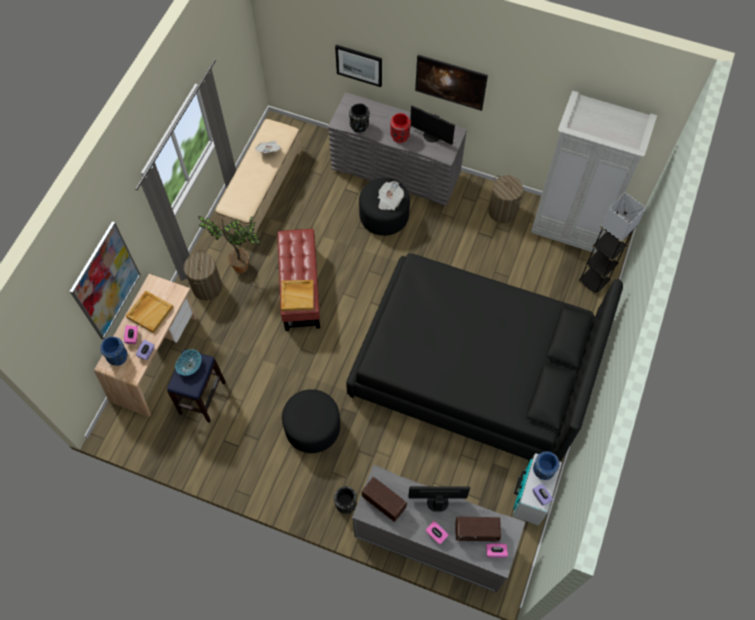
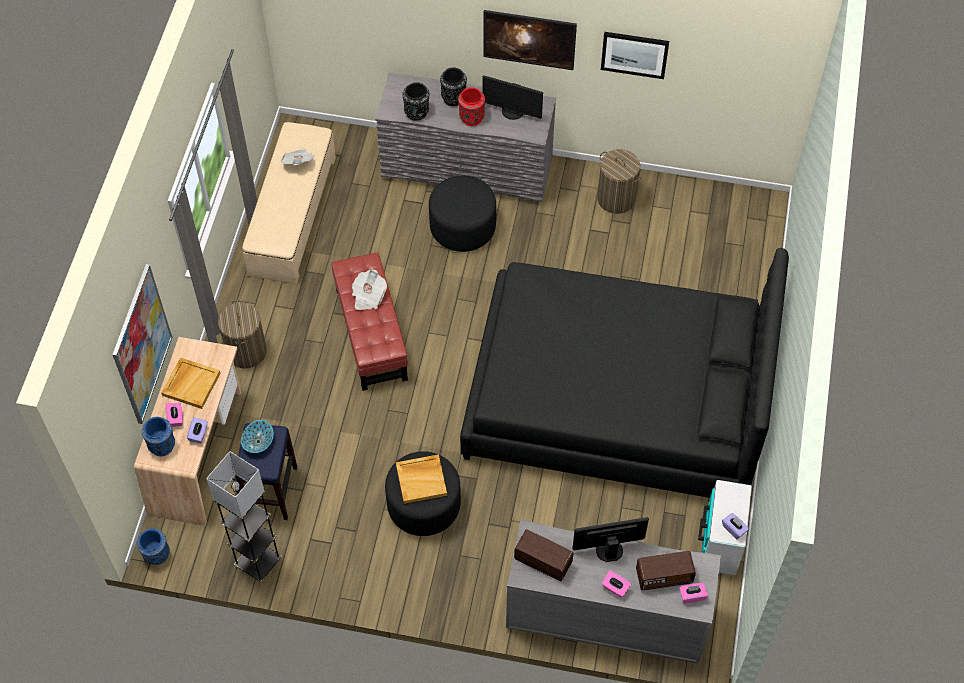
camera: 10 degrees left, 5 degrees down
potted plant [199,216,261,273] -> none
beige tray [281,280,313,311] -> beige tray moved to [396,454,447,504]
black vase [334,486,357,514] -> black vase moved to [440,67,467,106]
picture [335,45,382,87] -> picture moved to [601,32,669,79]
newspaper [378,181,404,210] -> newspaper moved to [352,269,387,310]
white wardrobe [531,91,657,253] -> none
blue vase [533,451,560,480] -> blue vase moved to [137,528,170,565]
grey floor lamp [578,192,646,295] -> grey floor lamp moved to [206,451,282,583]

